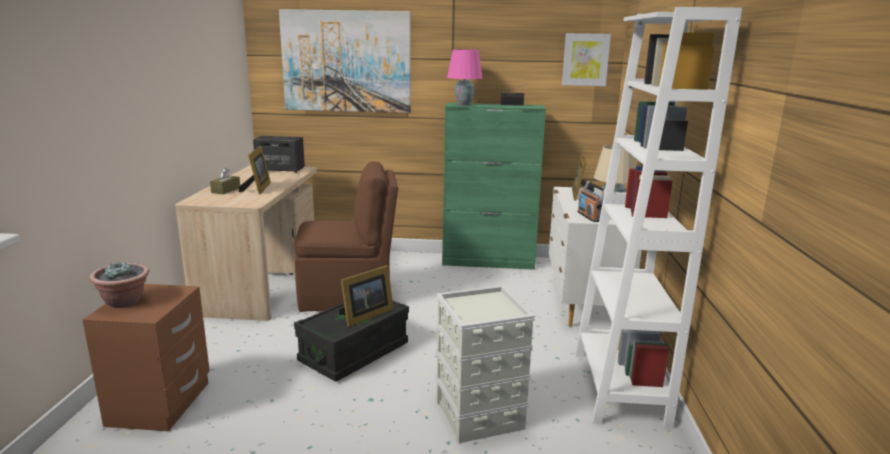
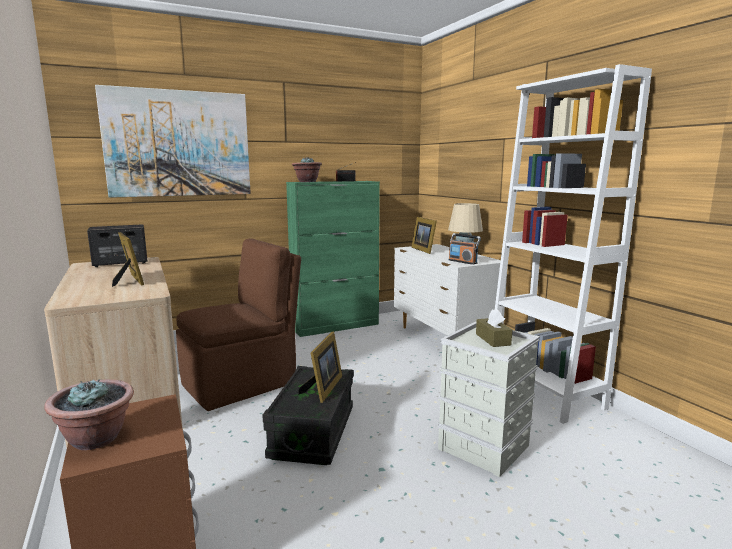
camera: 30 degrees left, 5 degrees down
brown tissue box [210,168,240,194] -> brown tissue box moved to [476,309,512,347]
pink table lamp [447,49,483,105] -> potted plant [292,157,322,182]
picture [562,33,611,86] -> none

